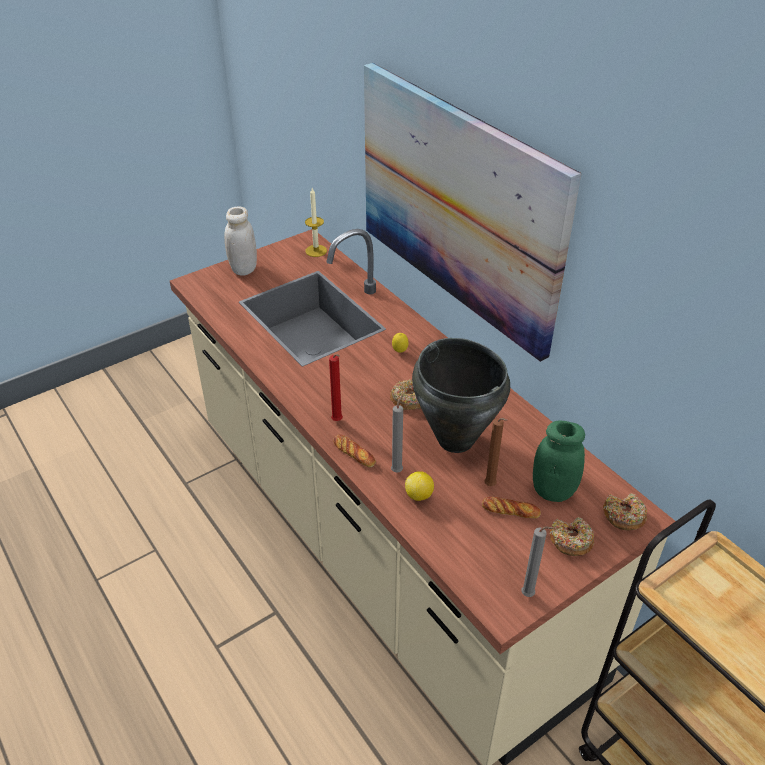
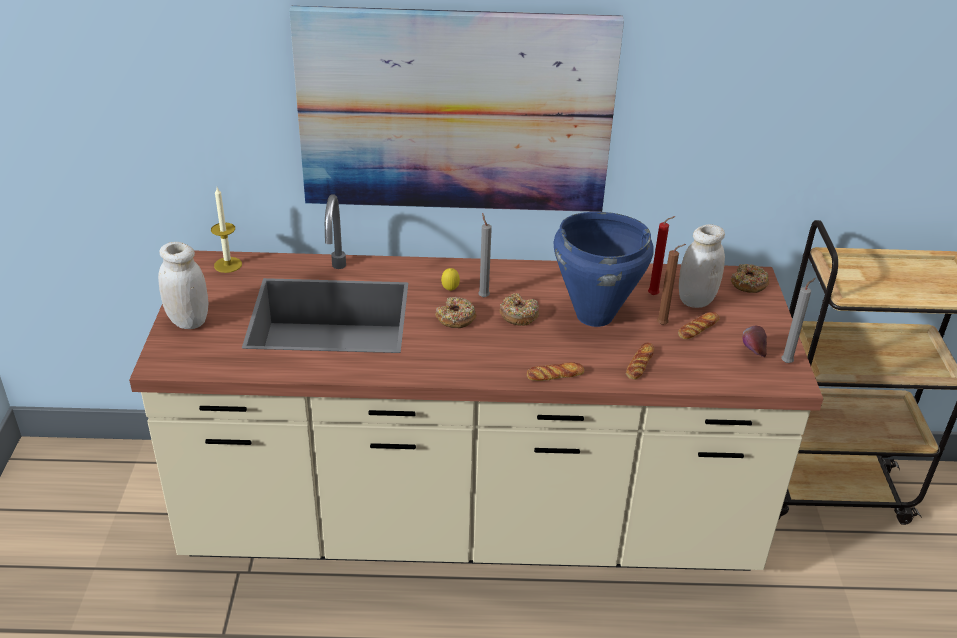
camera: 55 degrees left, 5 degrees down
red candle [329,354,343,421] -> red candle moved to [648,216,676,295]
grey candle [391,394,403,473] -> grey candle moved to [478,213,492,297]
lemon [405,471,434,501] -> bread [626,343,654,380]
black cooking pot [412,338,510,453] -> blue cooking pot [554,212,654,327]
green jar [533,421,585,502] -> white jar [679,224,725,308]
donut [550,517,594,556] -> donut moved to [435,297,476,328]
none -> apple [743,326,767,357]

